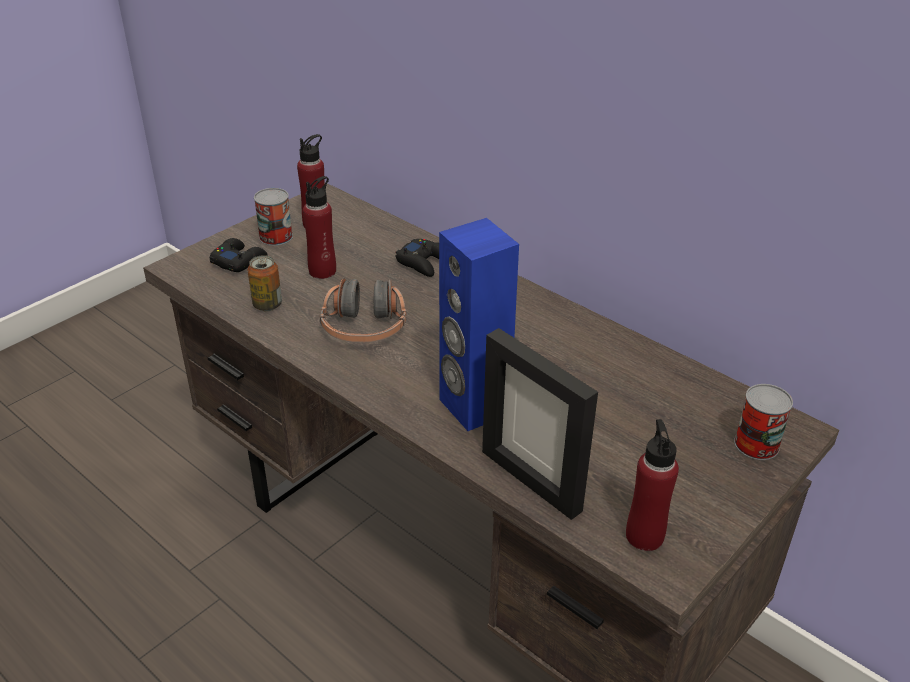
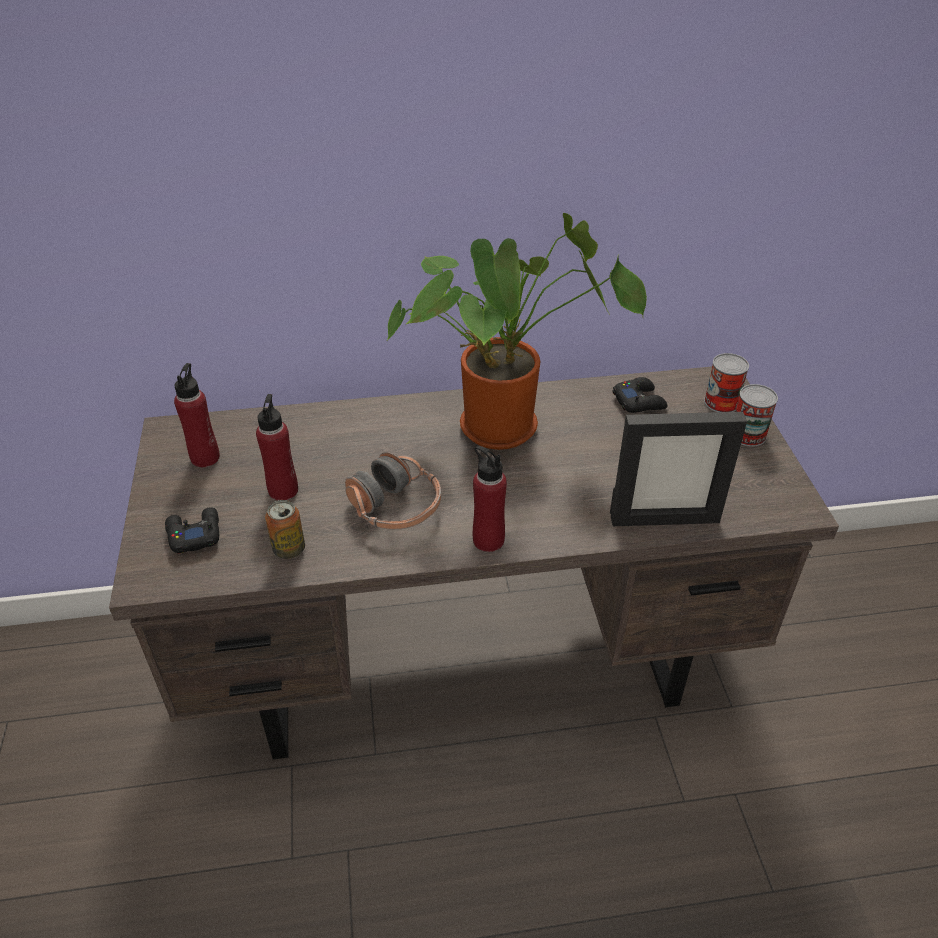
camera: 50 degrees left, 5 degrees up
can [254,188,293,246] -> can moved to [735,384,778,447]
black game controller [395,239,439,277] -> black game controller moved to [612,377,668,413]
blue speaker [439,218,519,431] -> none
red bottle [626,419,679,551] -> red bottle moved to [473,446,507,552]
none -> potted plant [387,213,647,450]

